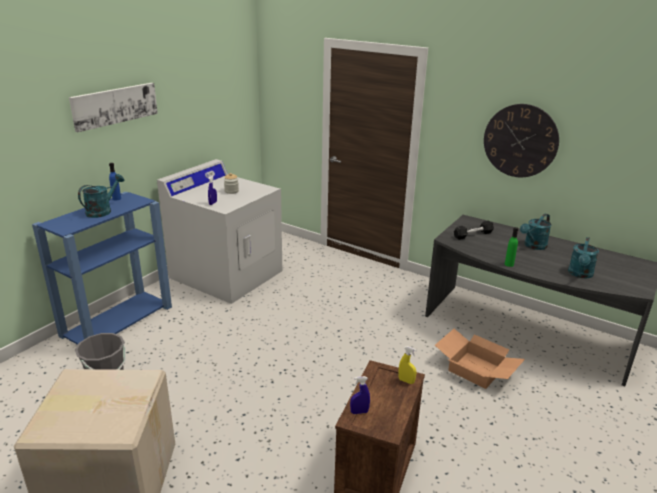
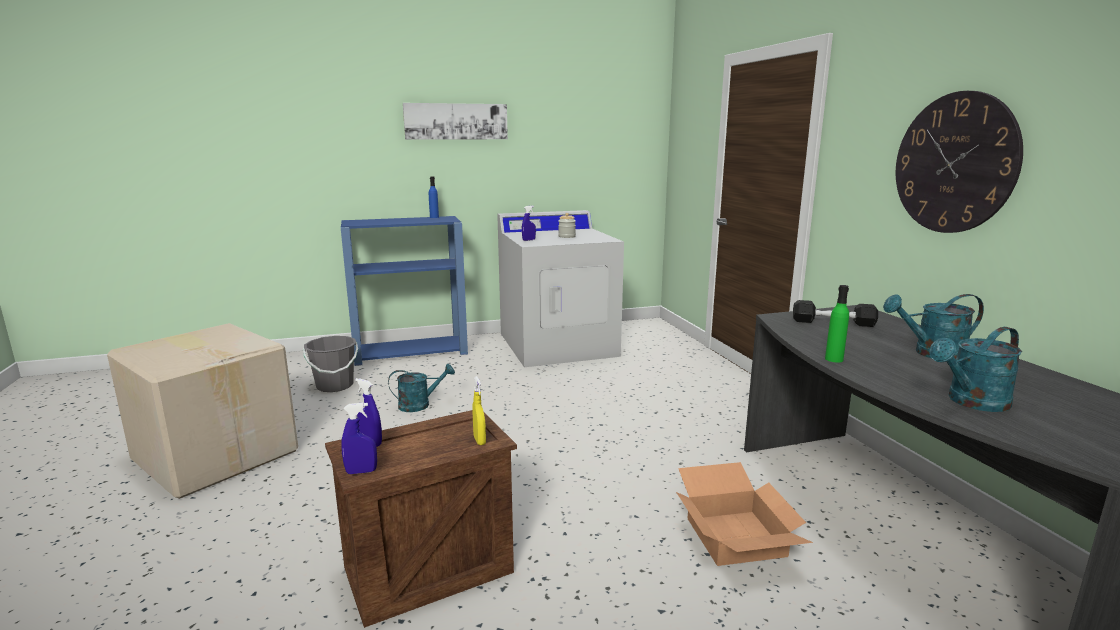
camera: 40 degrees right, 10 degrees down
turquoise watering can [78,174,124,218] -> turquoise watering can moved to [388,364,455,412]
none -> blue spray bottle [341,402,377,474]

